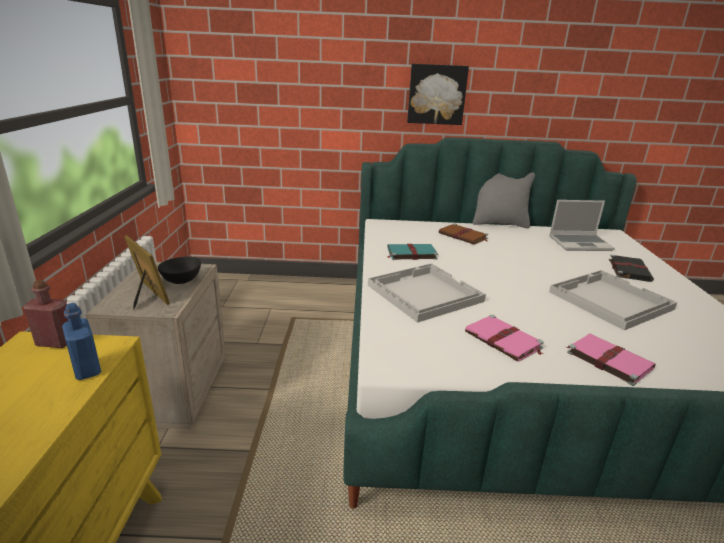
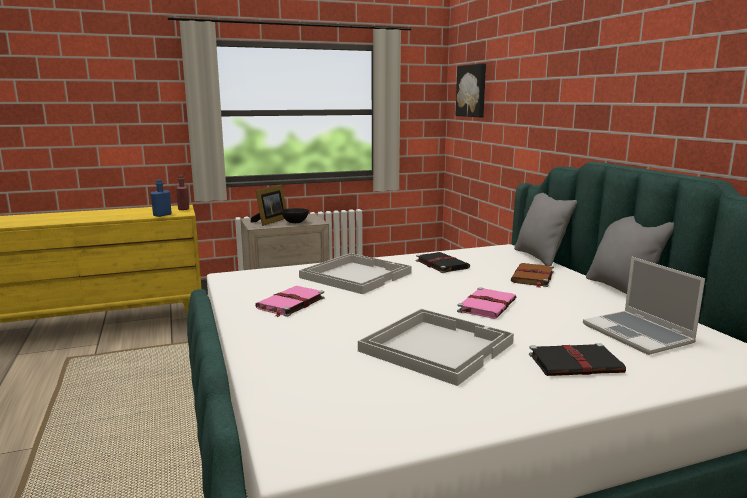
camera: 70 degrees right, 10 degrees down
turquoise book [386,244,438,260] -> black book [416,252,470,273]
picture [407,64,469,125] -> picture moved to [455,64,486,117]
pink book [566,334,656,386] -> pink book moved to [457,287,516,319]
none -> grey pillow [514,193,577,266]

